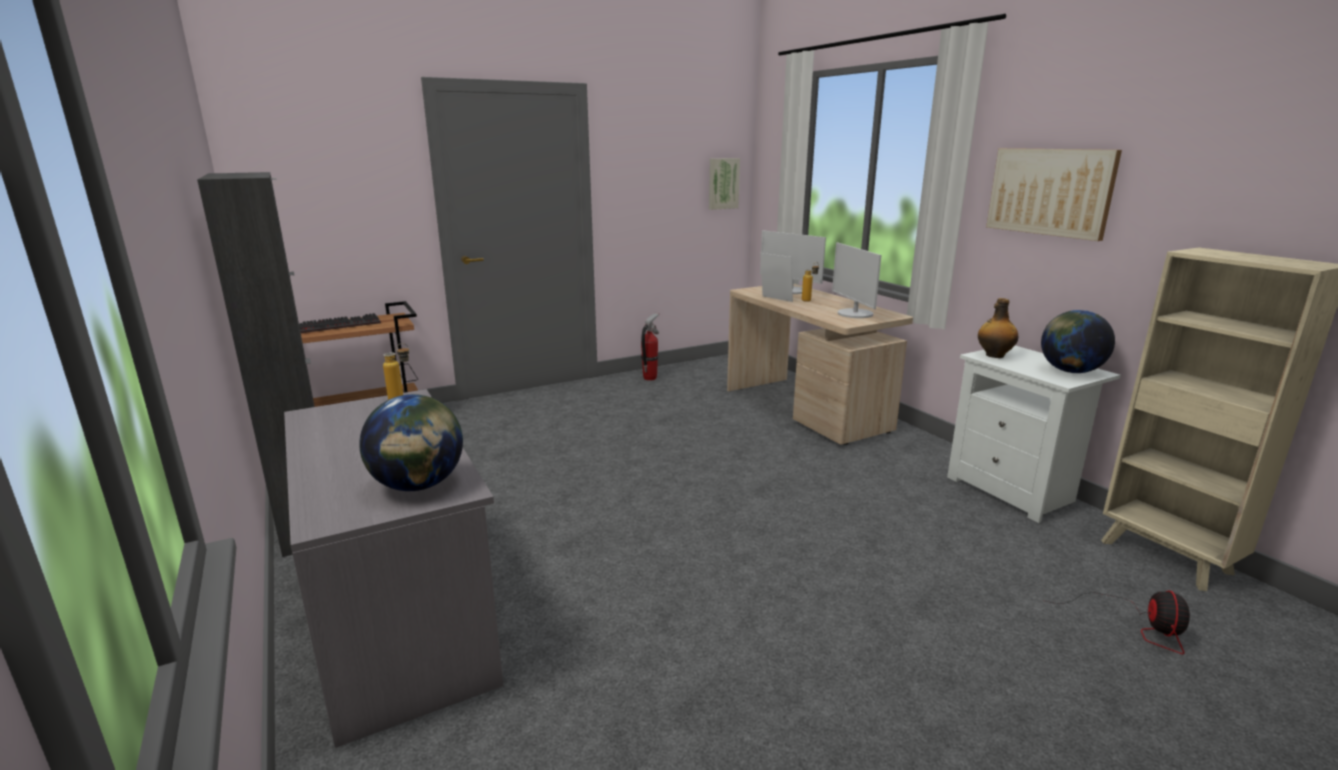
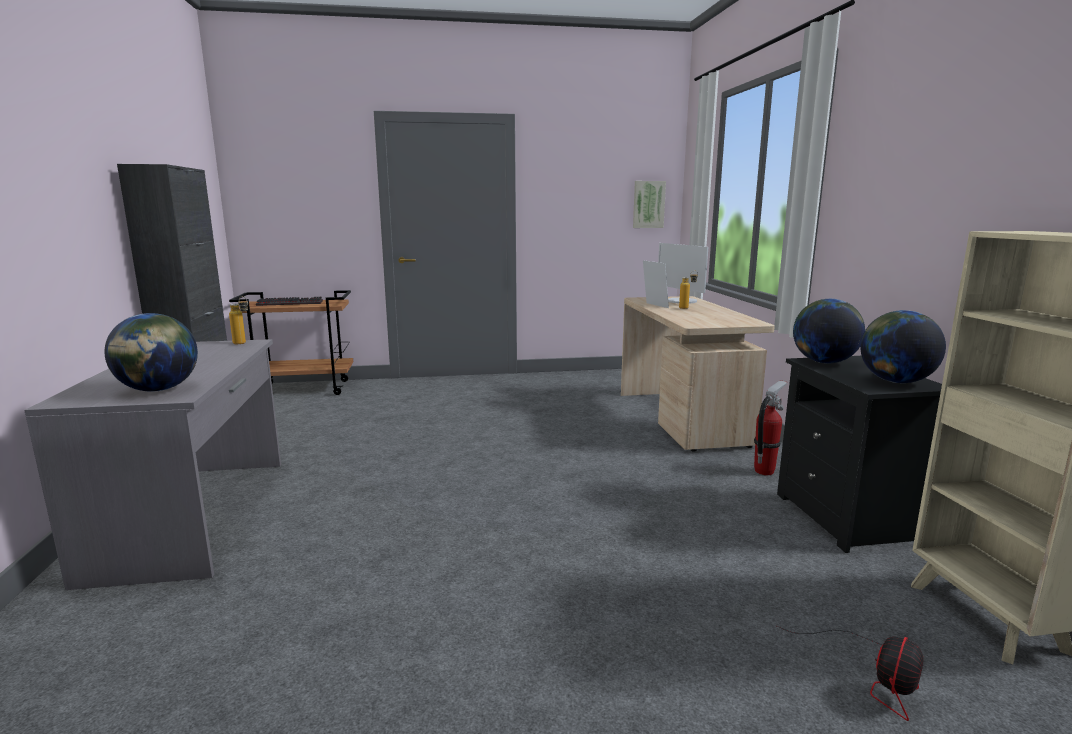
camera: 20 degrees right, 5 degrees down
fire extinguisher [641,313,659,381] -> fire extinguisher moved to [754,380,787,475]
monitor [832,242,881,318] -> none
white nightstand [947,346,1121,523] -> black nightstand [777,356,942,553]
bottle [978,298,1019,358] -> globe [793,299,865,363]
picture [986,148,1122,241] -> none

